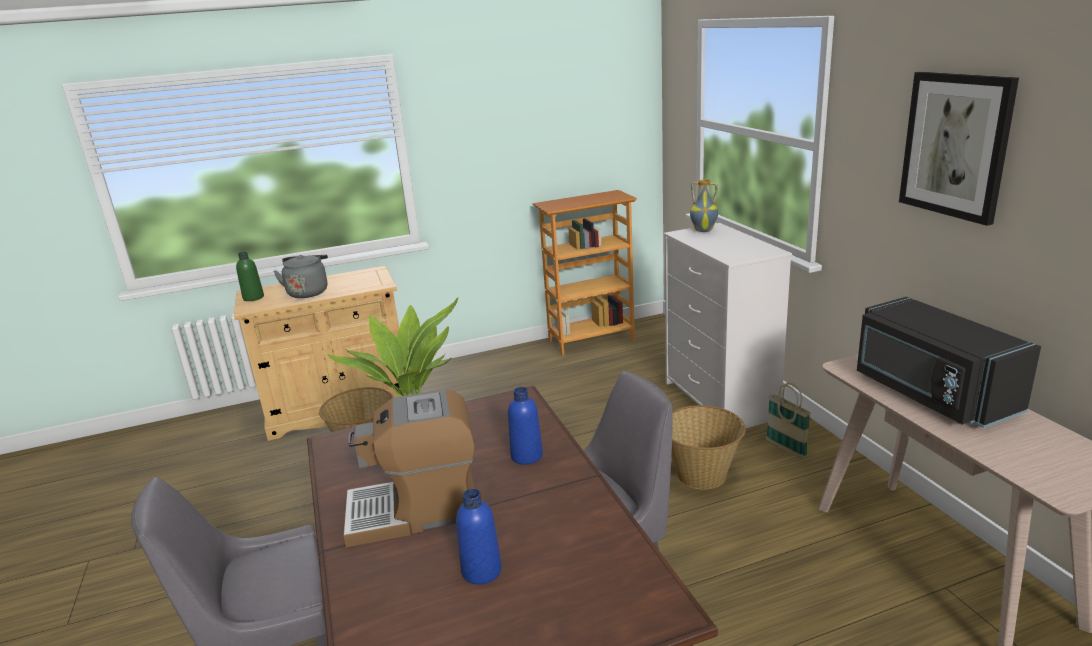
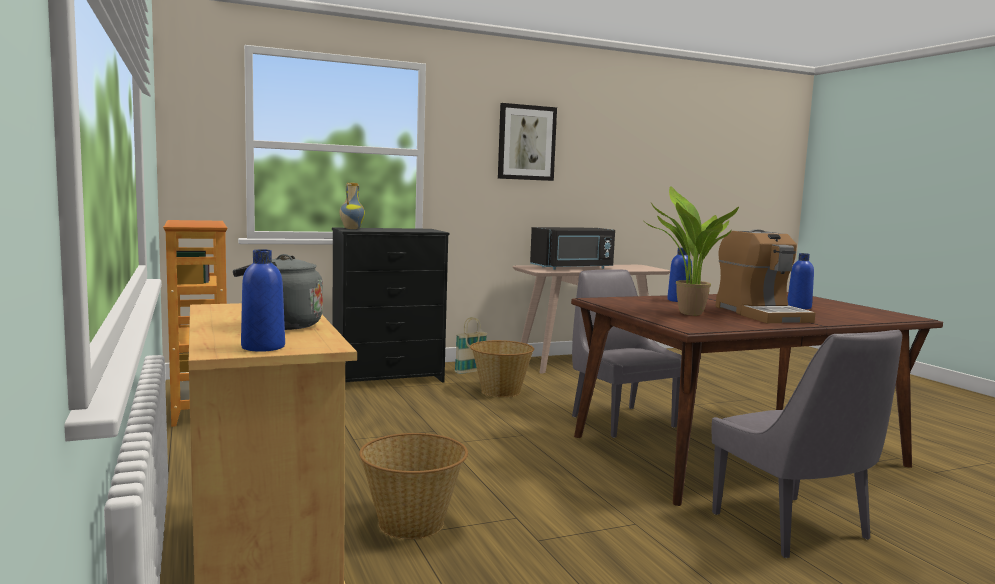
camera: 95 degrees left, 15 degrees down
green bottle [236,252,264,301] -> blue bottle [241,249,285,352]
white dresser [664,223,792,428] -> black dresser [332,227,449,386]

